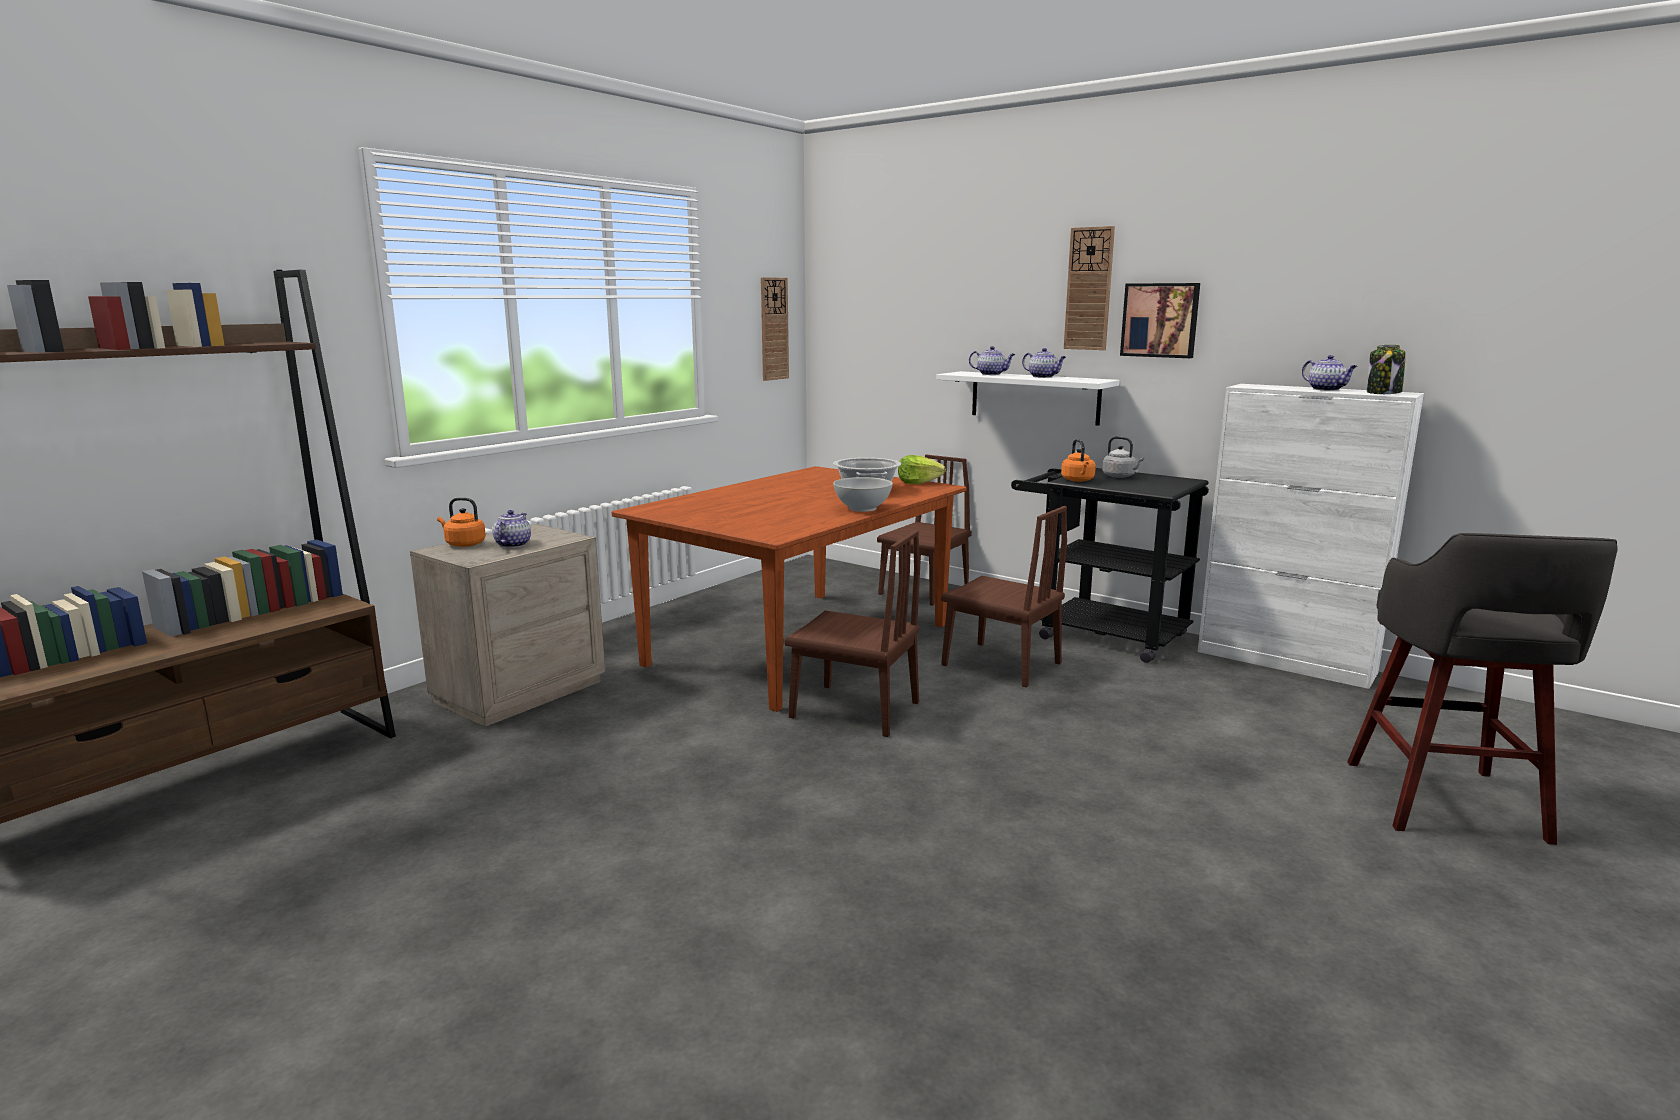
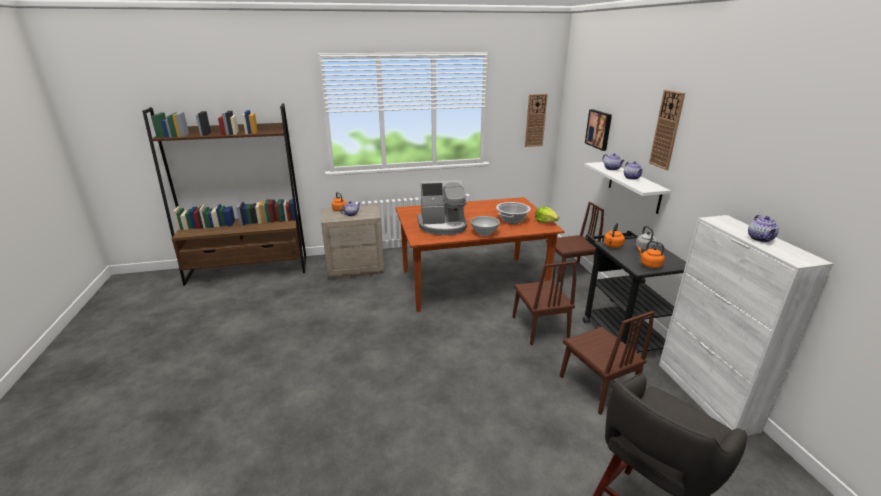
camera: 40 degrees right, 10 degrees up
brown chair [784,530,920,737] -> brown chair moved to [560,311,654,415]
picture [1120,283,1200,358] -> picture moved to [585,109,612,151]
jar [1367,345,1406,394] -> none
none -> coffee machine [418,180,467,235]
none -> orange kettle [638,241,665,268]

